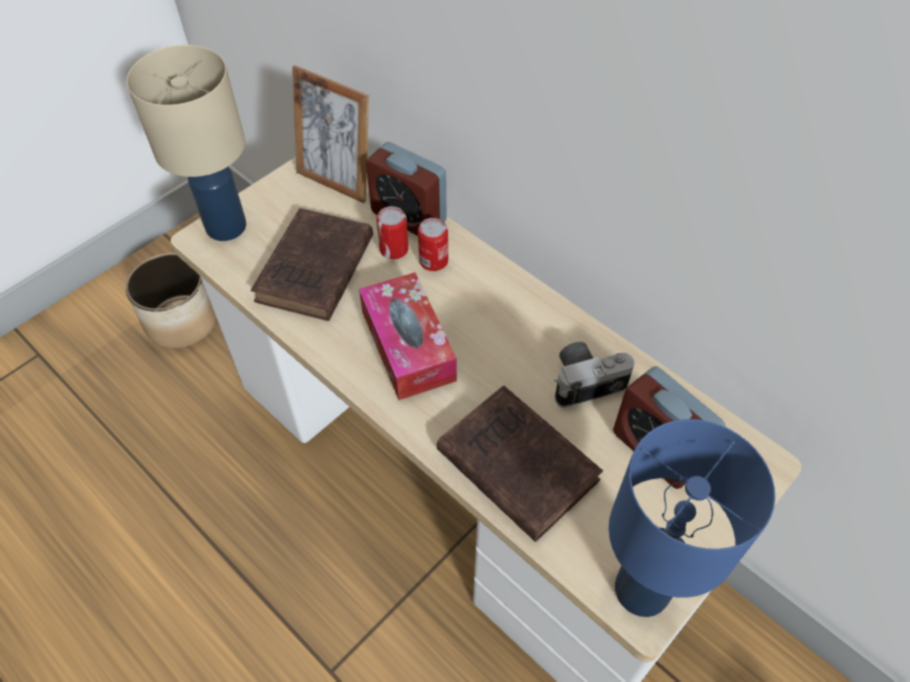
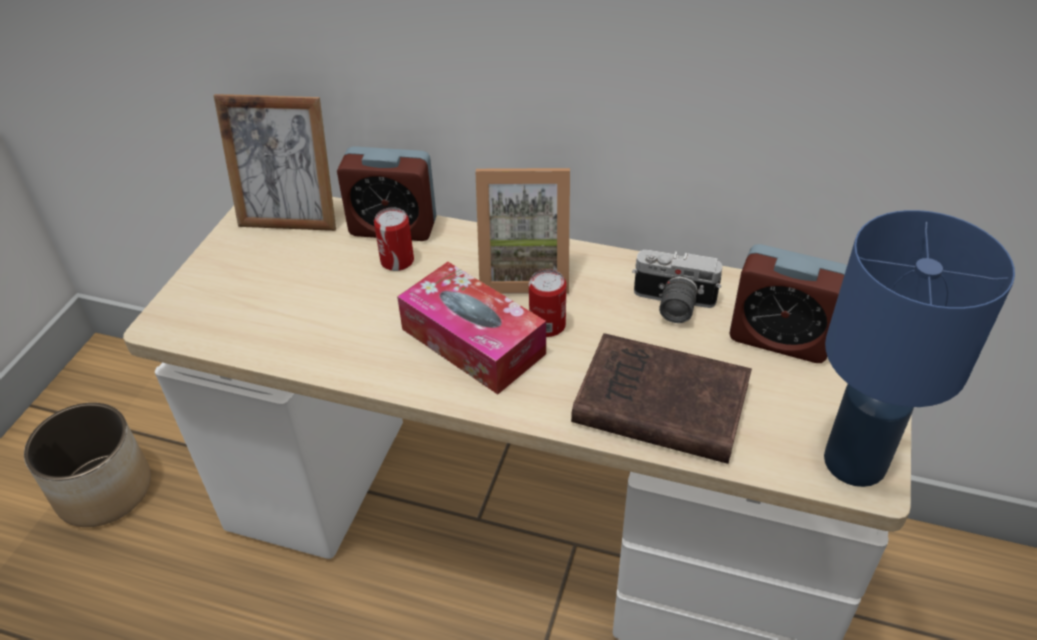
camera: 25 degrees left, 10 degrees down
beige table lamp [126,45,246,241] -> none
brown book [251,208,373,321] -> none
can [418,218,448,271] -> can moved to [529,269,566,337]
camera [554,342,634,408] -> camera turned 120 degrees counterclockwise [632,250,722,323]
none -> picture frame [476,168,570,294]

